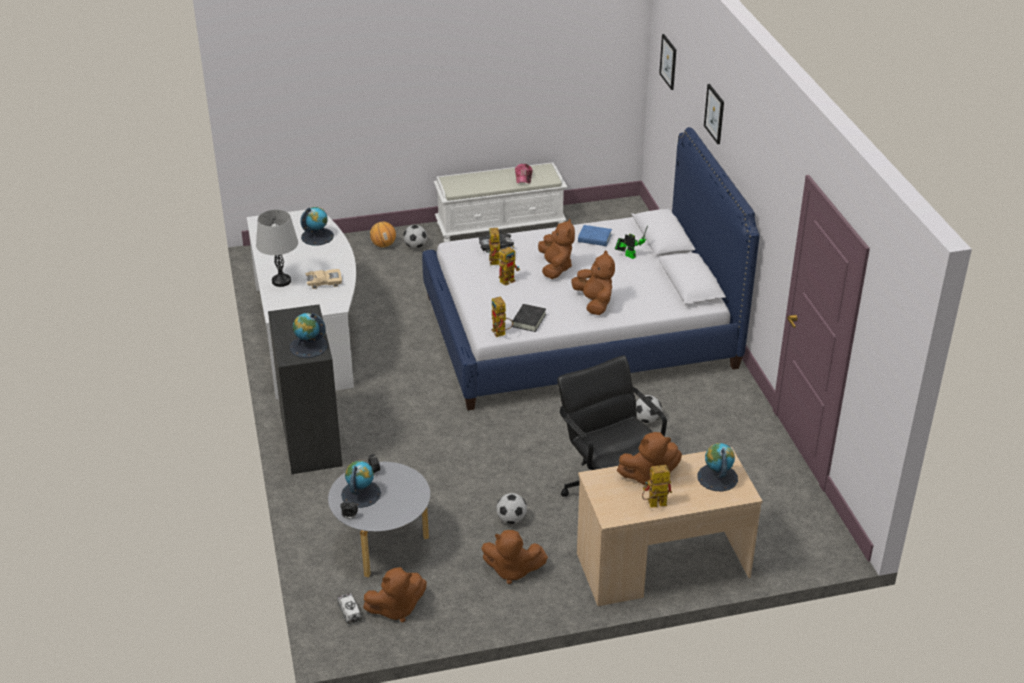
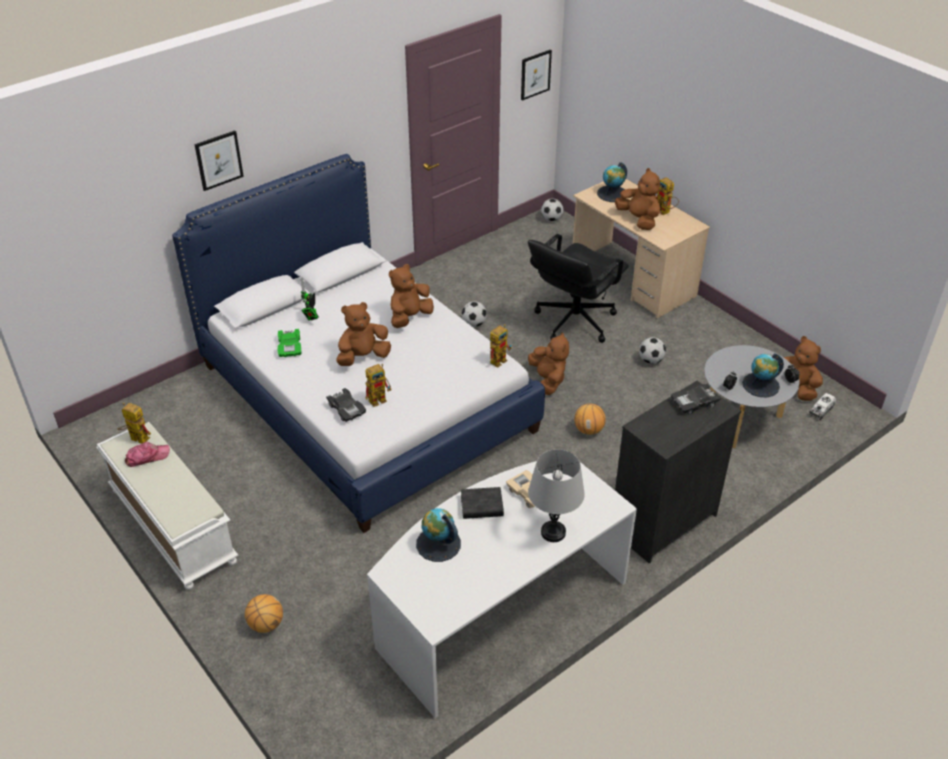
camera: 115 degrees left, 5 degrees up
globe [290,313,328,358] -> black toy car [671,384,721,415]
football [403,225,427,249] -> football moved to [541,199,564,221]
brown plush toy [481,530,548,584] -> brown plush toy moved to [528,332,569,395]
toy robot [499,246,520,286] -> toy robot moved to [117,403,151,444]
black book [512,304,546,332] -> black book moved to [461,487,504,519]
blue book [578,225,612,246] -> green toy car [278,329,302,357]
picture [659,34,676,90] -> picture moved to [521,50,552,101]
none -> basketball [574,403,606,435]

